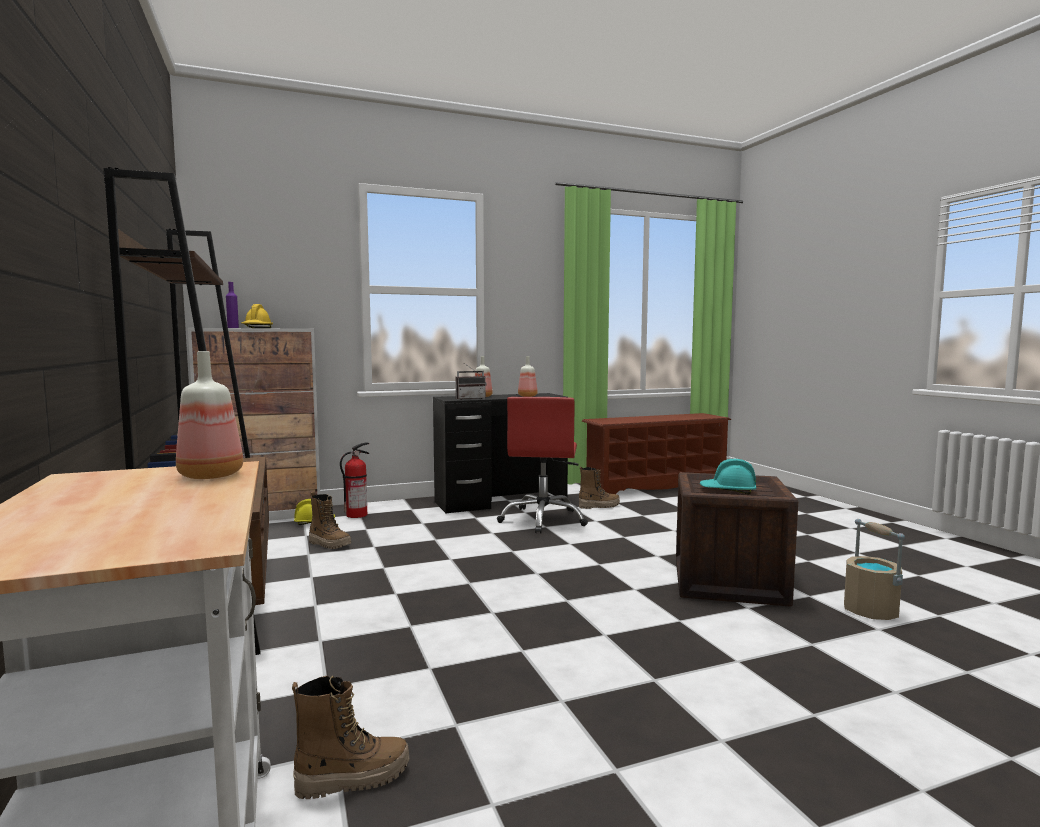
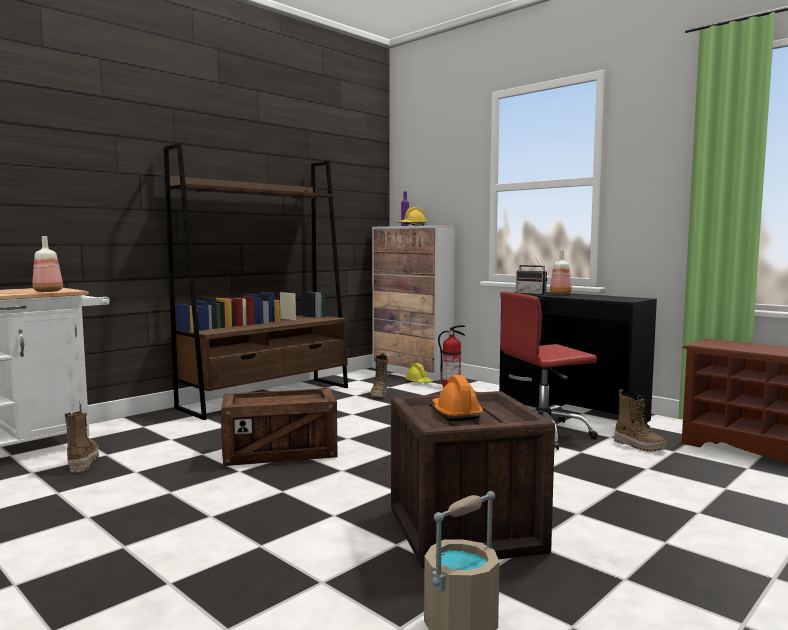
camera: 65 degrees right, 0 degrees up
boot [292,675,410,799] -> boot turned 150 degrees counterclockwise [65,412,99,473]
bottle [518,356,538,397] -> none
turquoise hard hat [700,459,756,494] -> orange hard hat [432,375,483,421]
none -> crate [221,388,338,466]

